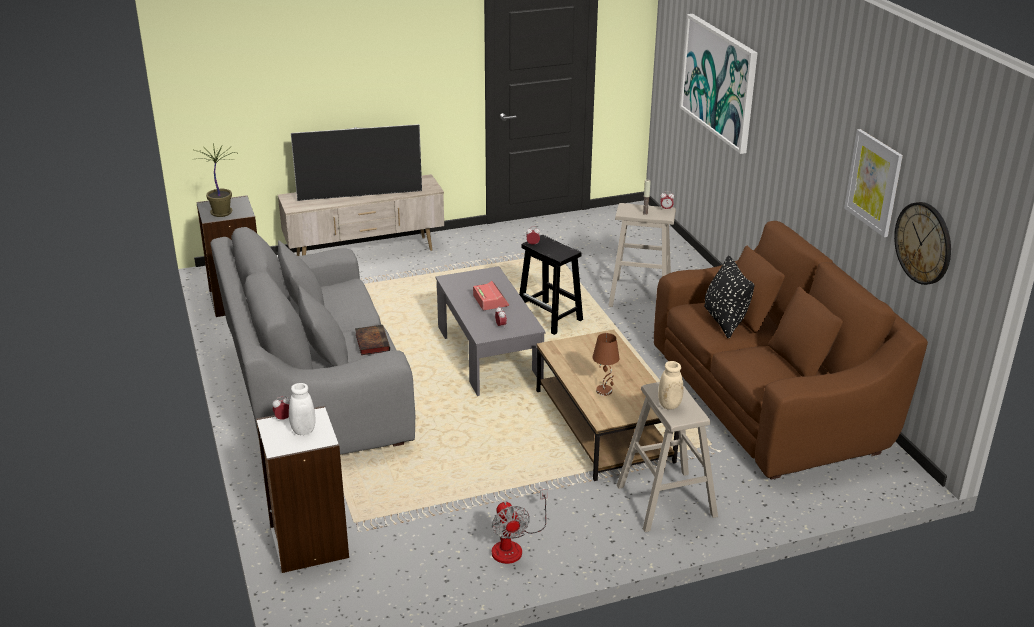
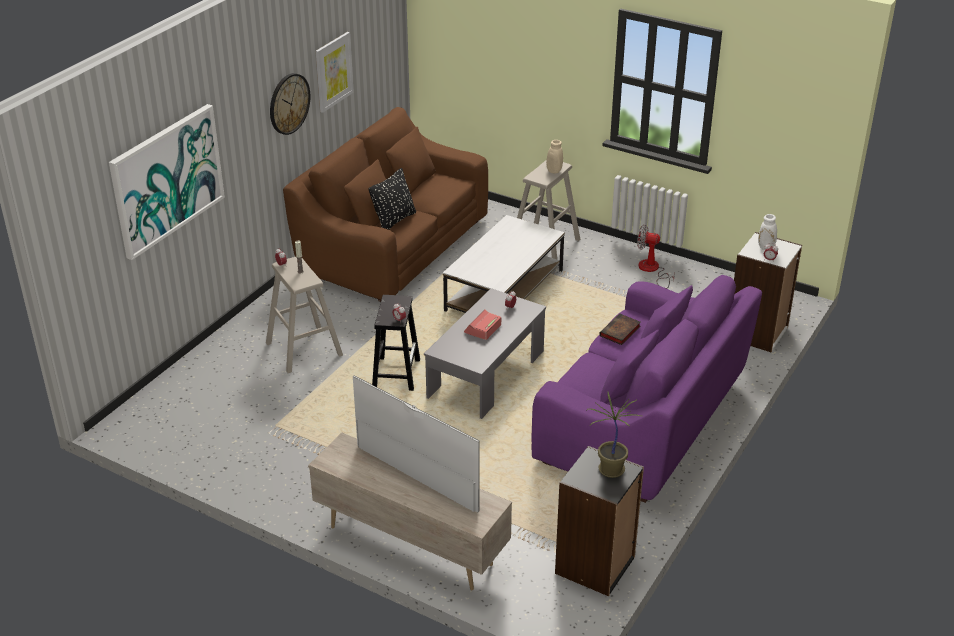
camera: 130 degrees left, 5 degrees up
grey sofa [210,227,416,455] -> purple sofa [531,275,762,503]
fan [492,489,548,564] -> fan turned 105 degrees counterclockwise [637,225,675,289]
brown coffee table [536,329,679,481] -> white coffee table [443,215,565,313]
brown table lamp [593,333,619,396] -> none
wall clock [894,202,951,285] -> wall clock moved to [270,73,310,135]

